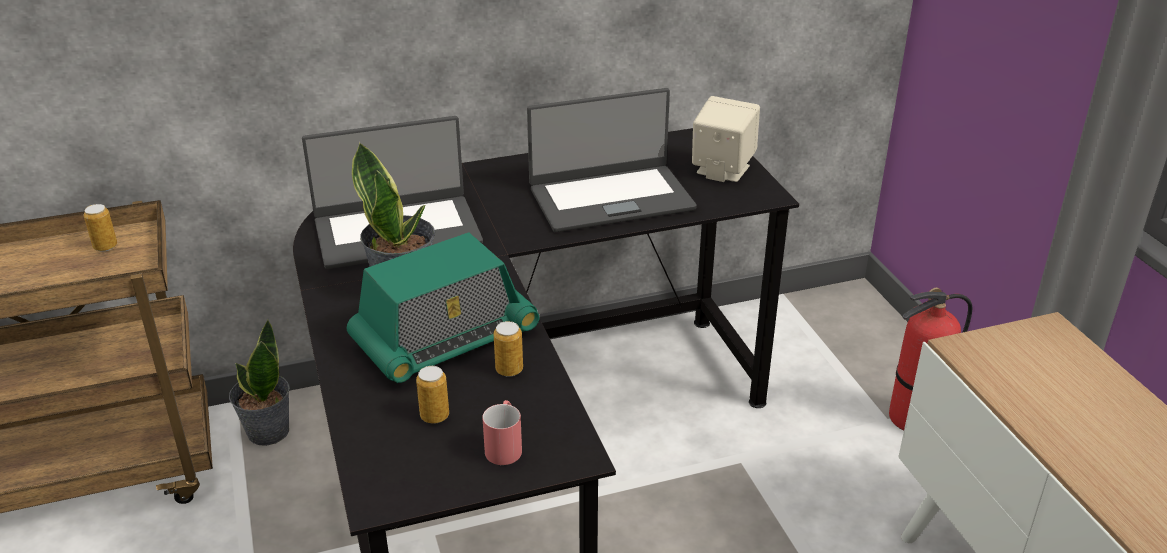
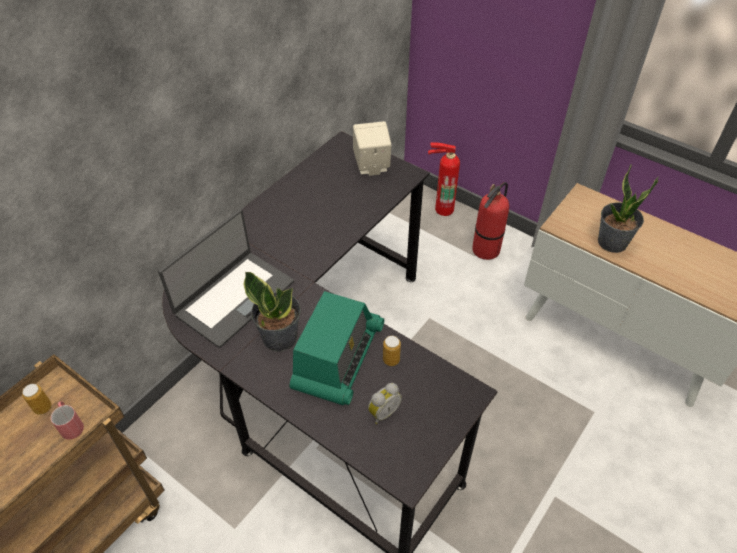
camera: 35 degrees left, 15 degrees up
potted plant [229,320,290,446] -> potted plant moved to [598,164,659,253]
can [416,366,449,424] -> alarm clock [368,383,402,424]
red mug [482,400,522,465] -> red mug moved to [51,401,84,440]
laptop [527,88,697,232] -> none
none -> fire extinguisher [428,142,460,216]

